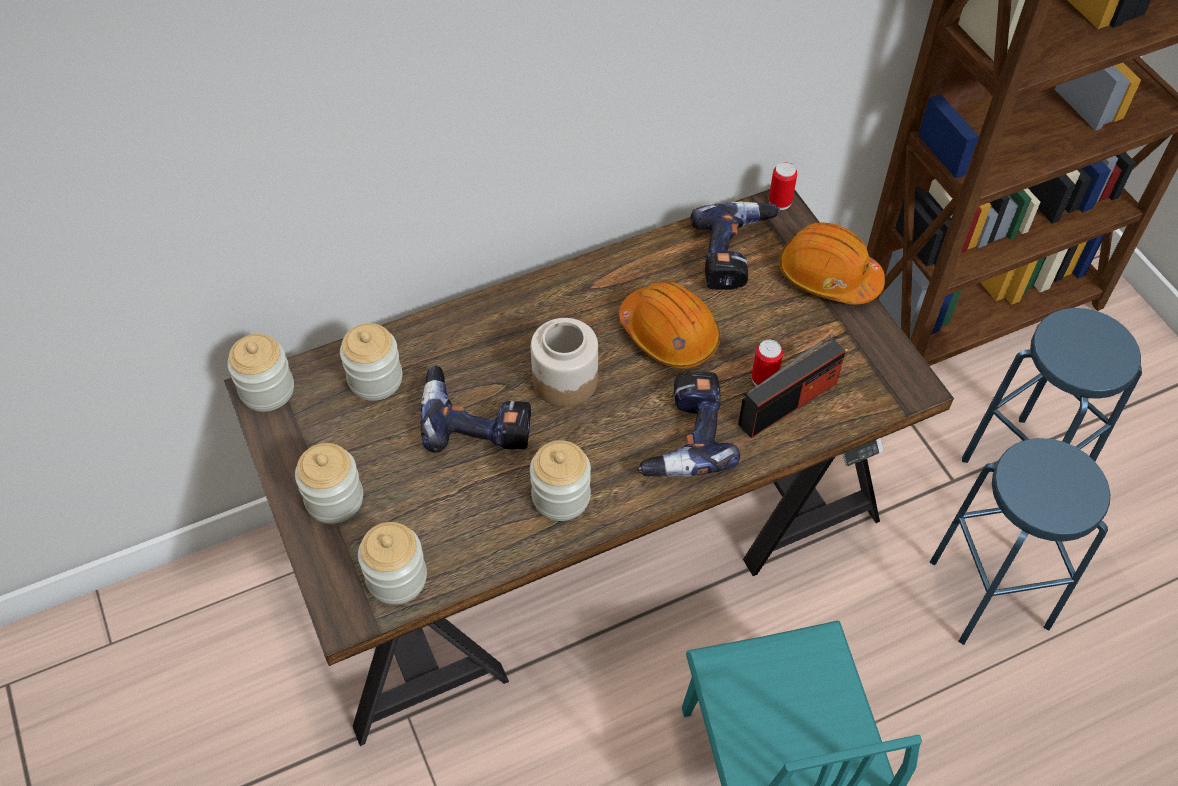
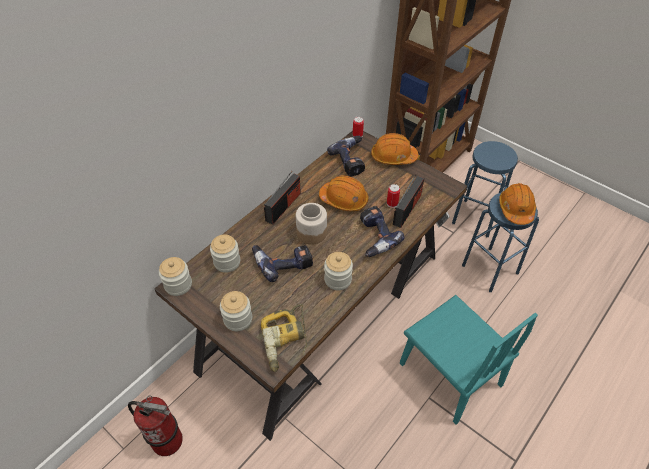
camera: 25 degrees left, 5 degrees down
jar [358,522,427,605] -> power drill [261,304,307,372]
none -> fire extinguisher [128,396,183,456]
none -> radio [264,171,301,225]
none -> orange hard hat [499,183,536,225]

